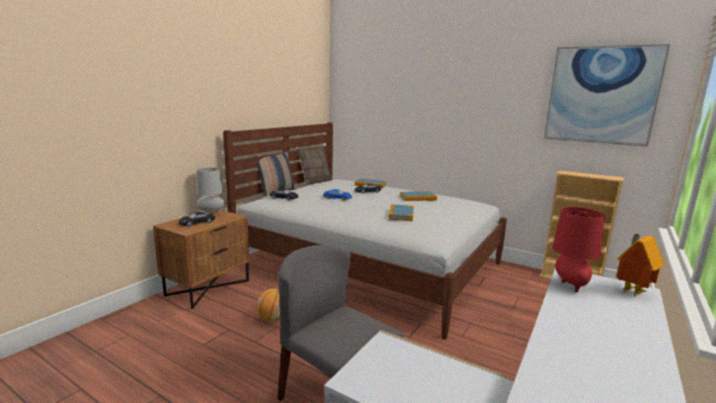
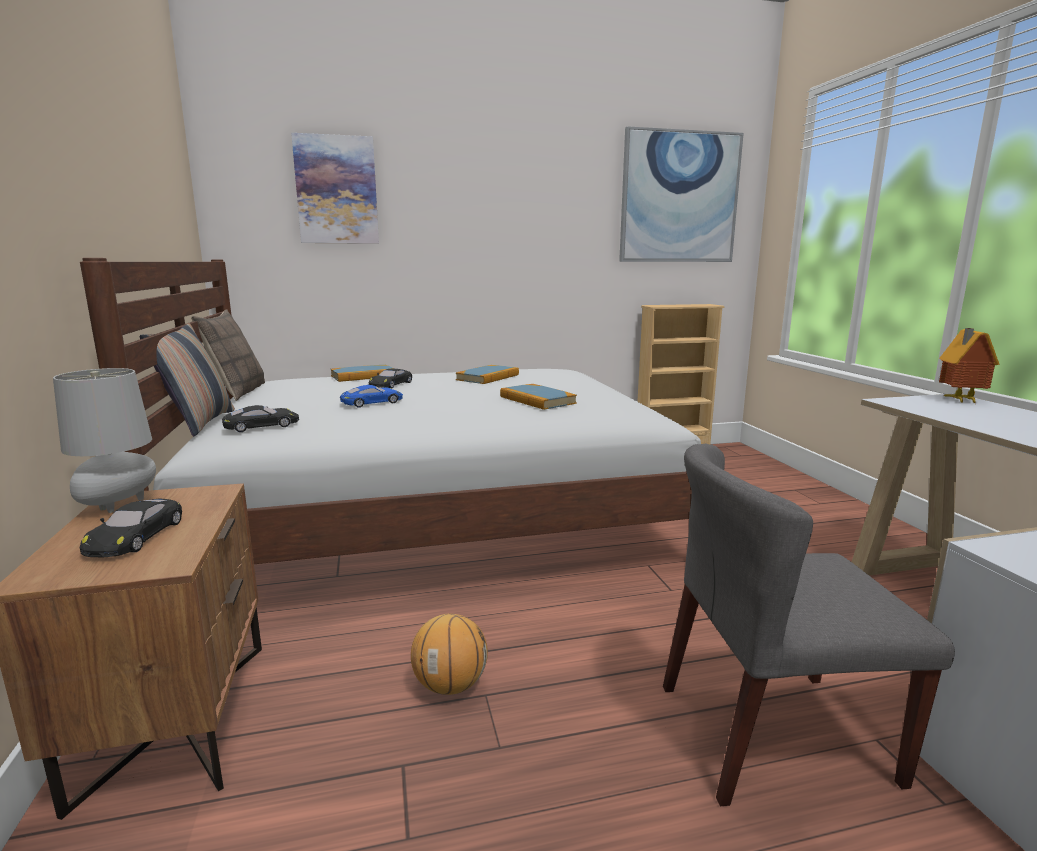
camera: 45 degrees left, 0 degrees up
red table lamp [552,207,605,292] -> none
none -> picture [291,133,379,244]

